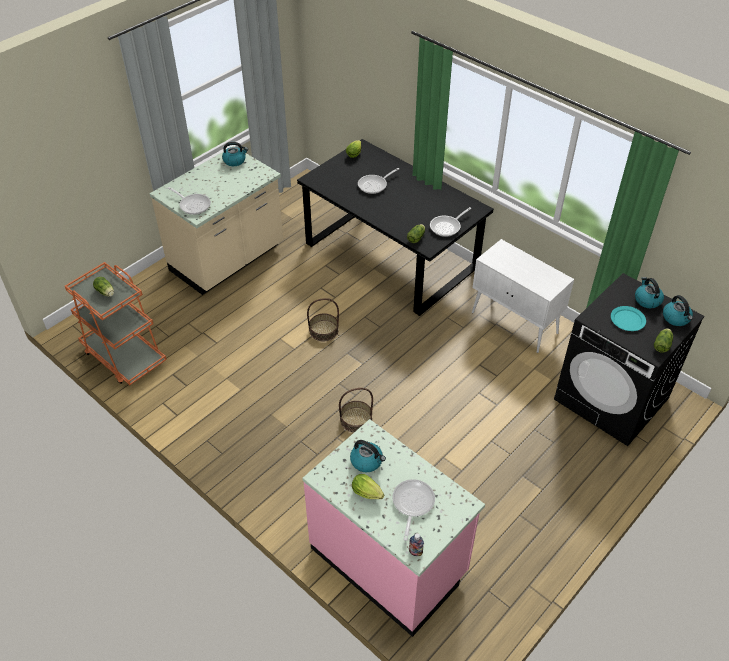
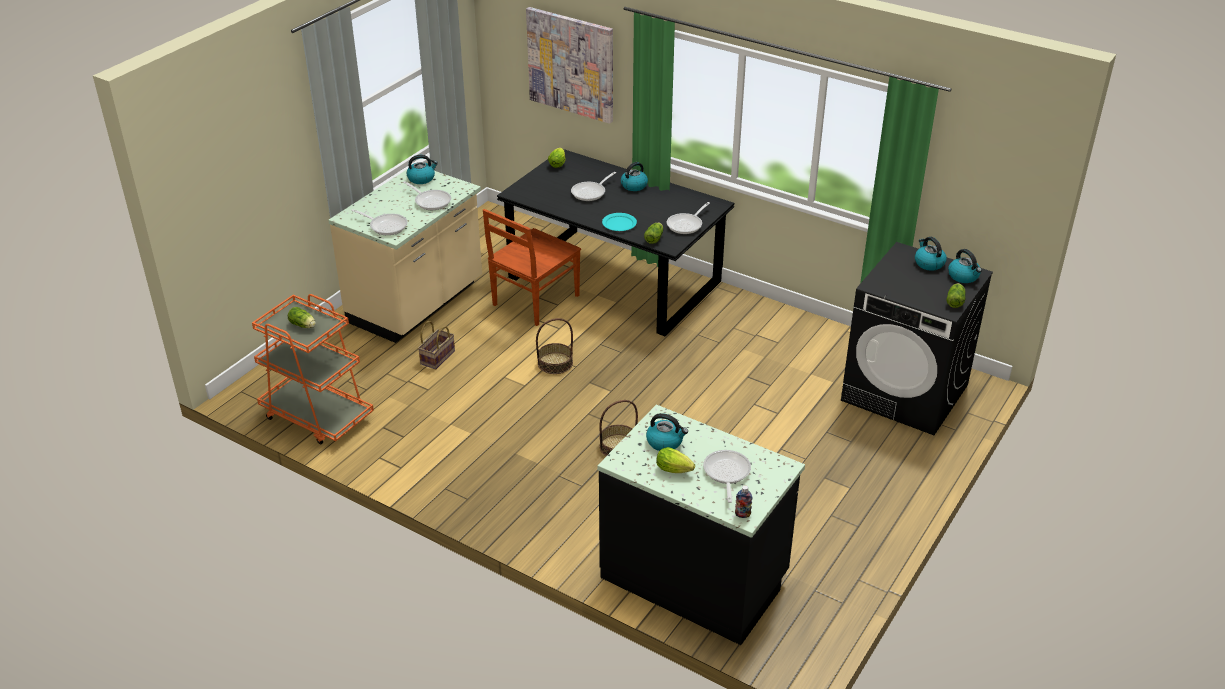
camera: 10 degrees left, 10 degrees down
pink counter [302,419,485,637] -> black counter [598,404,805,645]
white cabinet [472,239,574,353] -> none
turquoise plate [611,306,646,331] -> turquoise plate moved to [602,213,637,231]
none -> frying pan [403,181,451,210]
none -> basket [418,321,455,370]
none -> brown chair [483,209,581,326]
none -> picture [526,7,613,124]
none -> kettle [621,162,648,191]

